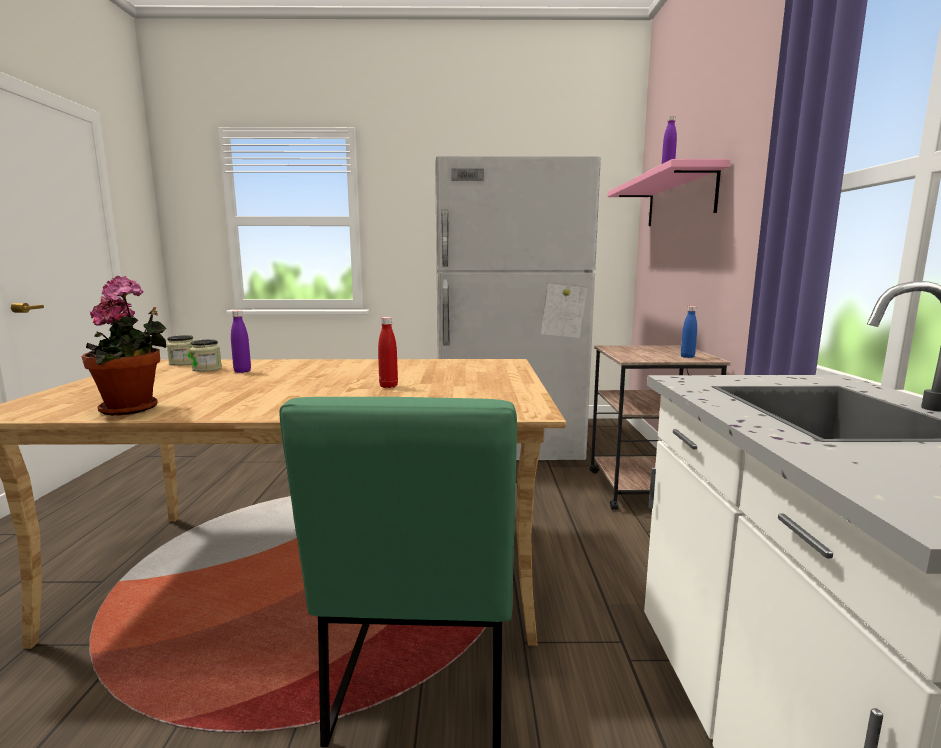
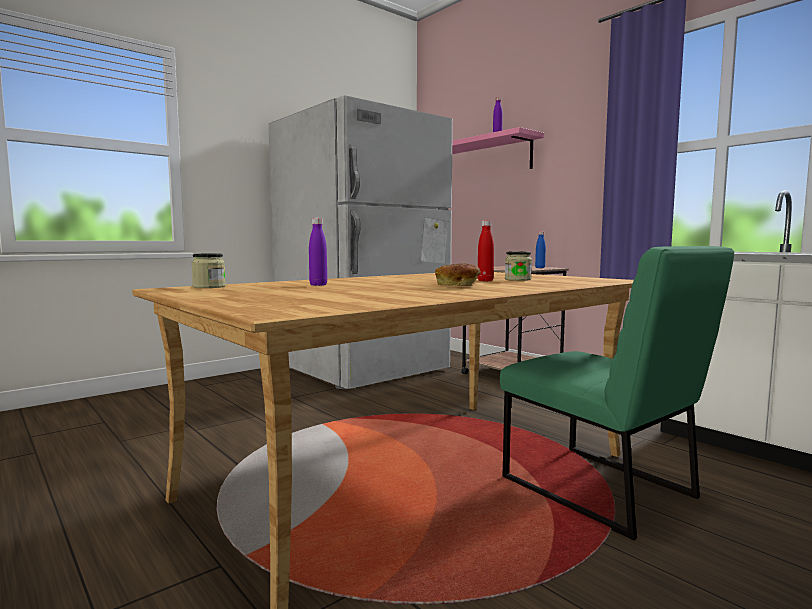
camera: 40 degrees left, 5 degrees down
potted plant [81,276,167,416] -> none
jar [190,339,222,372] -> jar moved to [505,252,532,281]
none -> bread [435,263,481,286]

